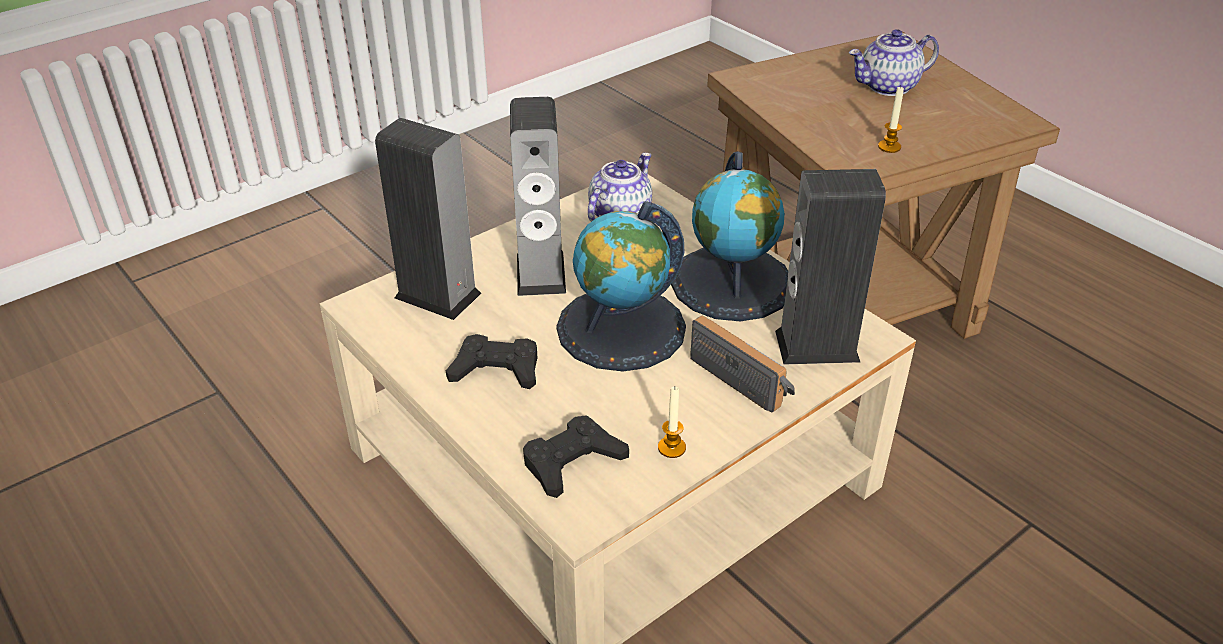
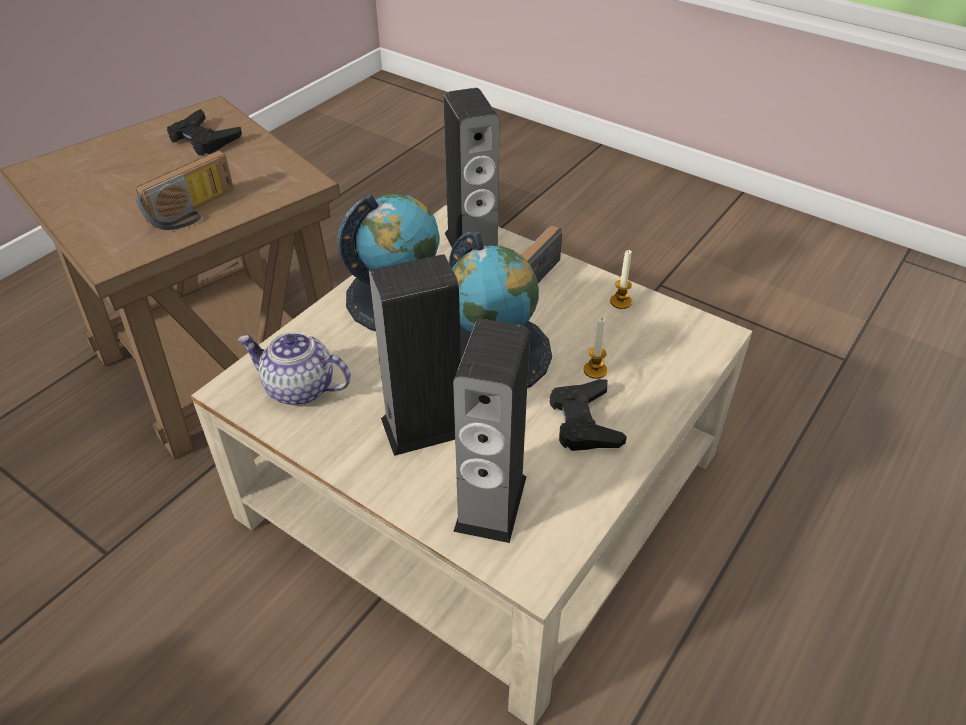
camera: 105 degrees left, 5 degrees up
black game controller [523,415,629,498] -> black game controller moved to [167,109,242,156]
teapot [849,29,939,96] -> none
candle [878,86,904,153] -> candle moved to [584,317,607,379]
none -> radio [136,150,234,230]

